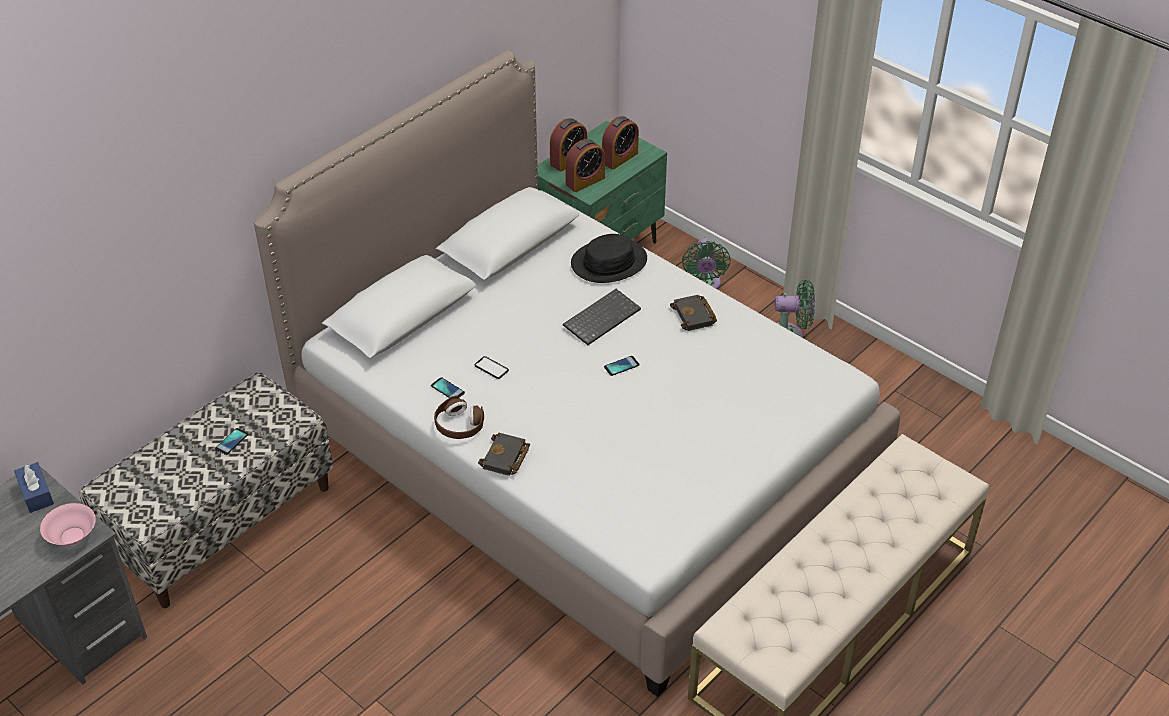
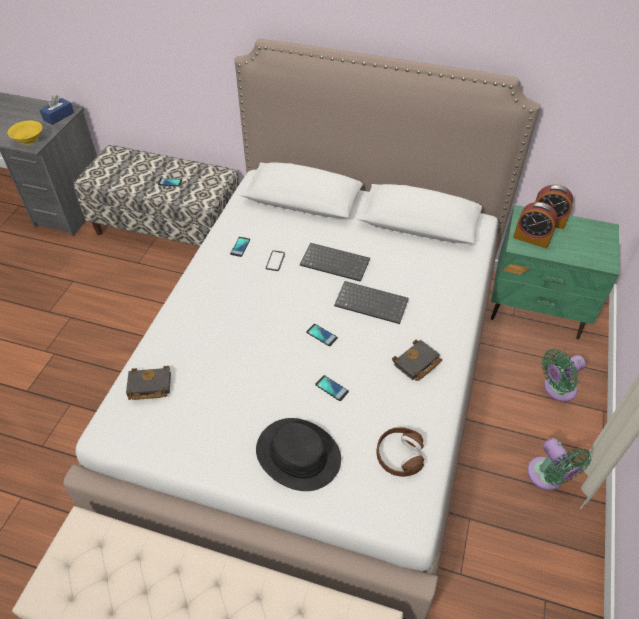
camera: 65 degrees right, 5 degrees up
pink bowl [40,503,96,546] -> yellow bowl [8,121,42,145]
brown headphones [434,396,484,439] -> brown headphones moved to [376,427,424,477]
black book [478,433,530,476] -> black book moved to [126,366,171,400]
black hat [571,234,647,283] -> black hat moved to [256,418,341,491]
alarm clock [602,116,639,170] -> none
none -> keyboard [300,243,370,282]
none -> phone [315,375,349,401]

